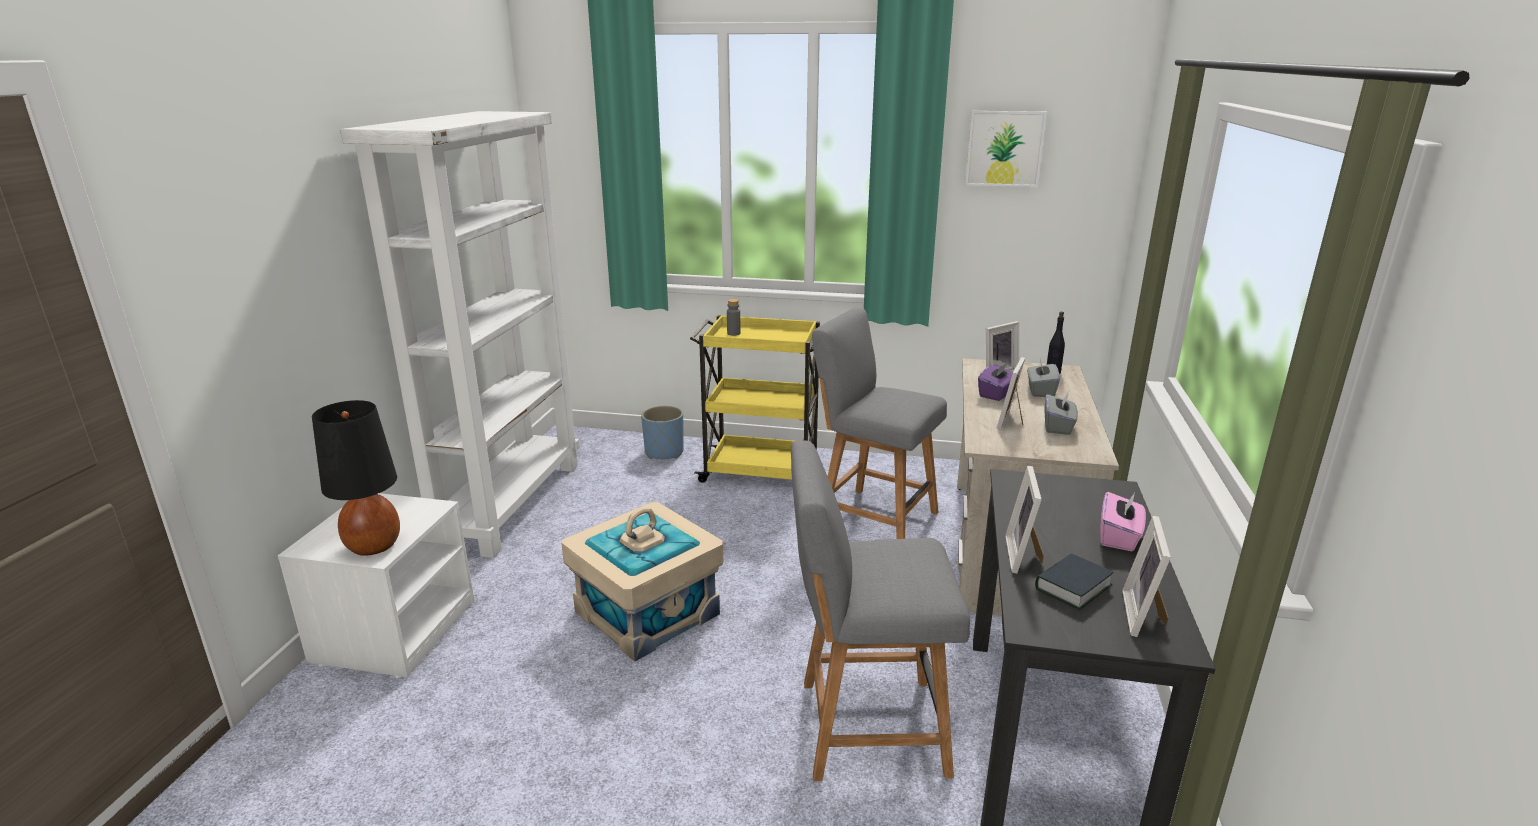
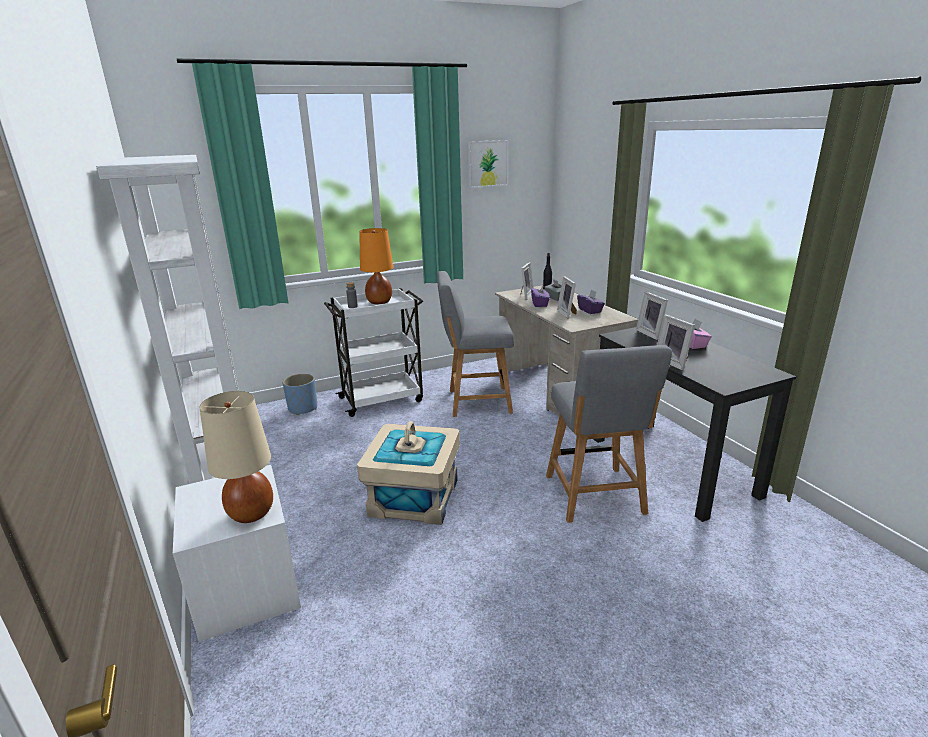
camera: 35 degrees left, 0 degrees up
black table lamp [312,400,400,556] -> beige table lamp [199,391,273,523]
yellow cart [690,315,820,483] -> white cart [324,288,423,417]
grey chair [791,440,970,781] -> grey chair turned 60 degrees counterclockwise [546,345,672,523]
book [1035,553,1113,610] -> none
grey tissue box [1044,393,1078,435] -> purple tissue box [577,289,605,314]
picture frame [1122,516,1171,637] -> picture frame moved to [636,292,668,340]
none -> orange table lamp [359,228,393,304]

